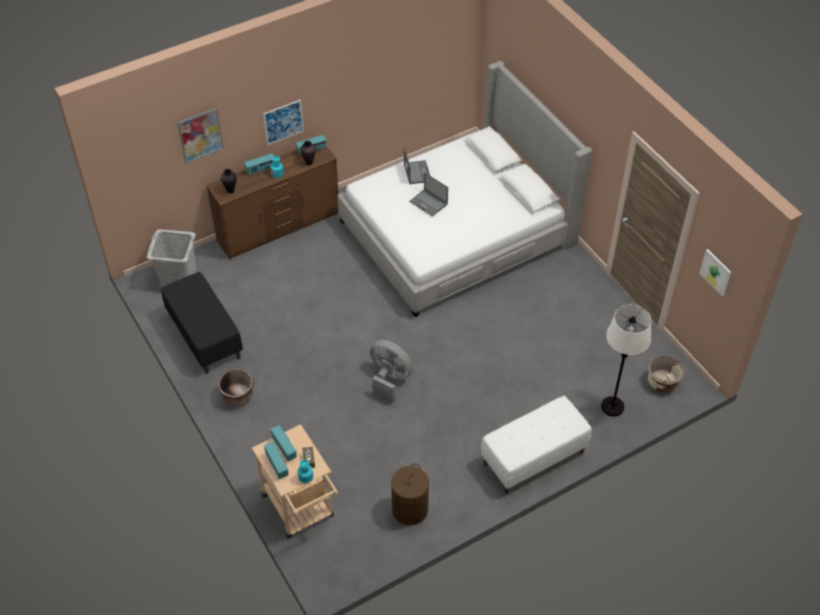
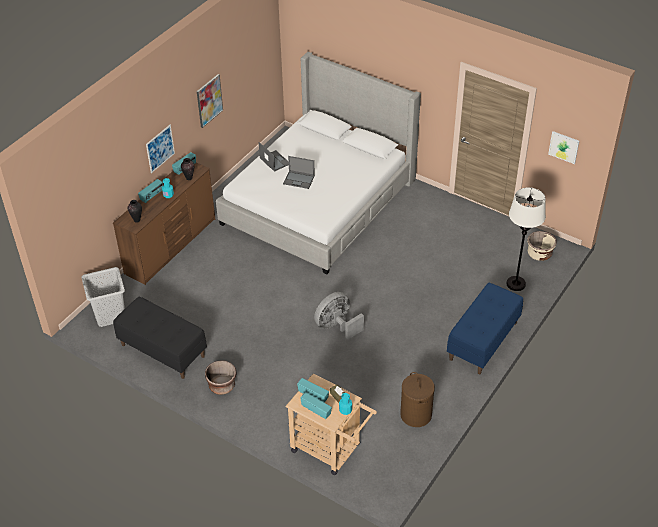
camera: 25 degrees left, 5 degrees down
picture [177,108,223,163] -> picture moved to [197,74,223,128]
grey fan [370,340,413,403] -> grey fan turned 45 degrees counterclockwise [314,292,364,340]
white bench [481,396,592,494] -> blue bench [447,283,523,374]

